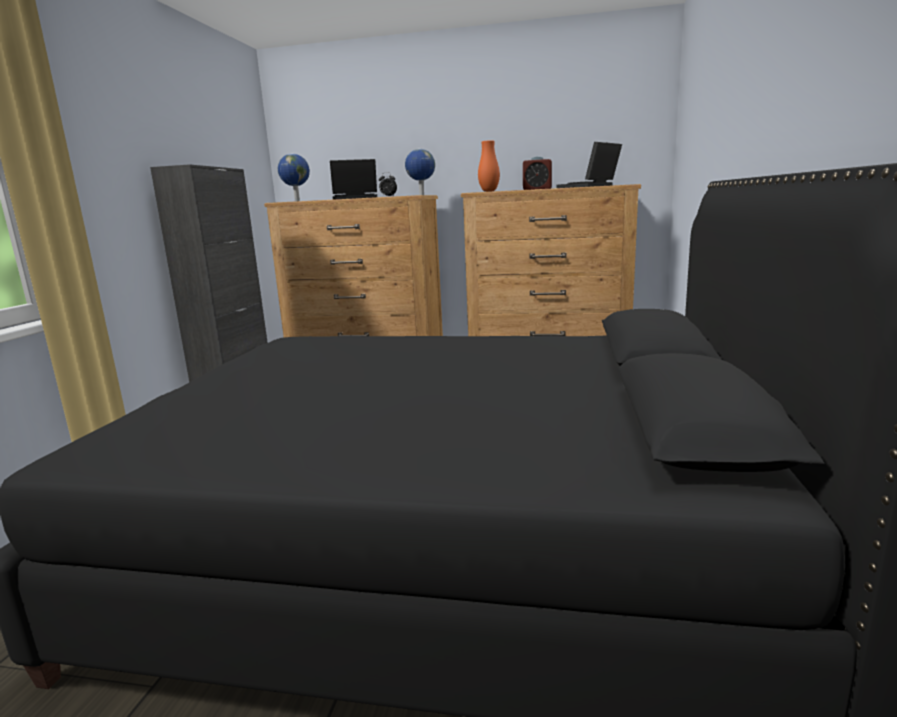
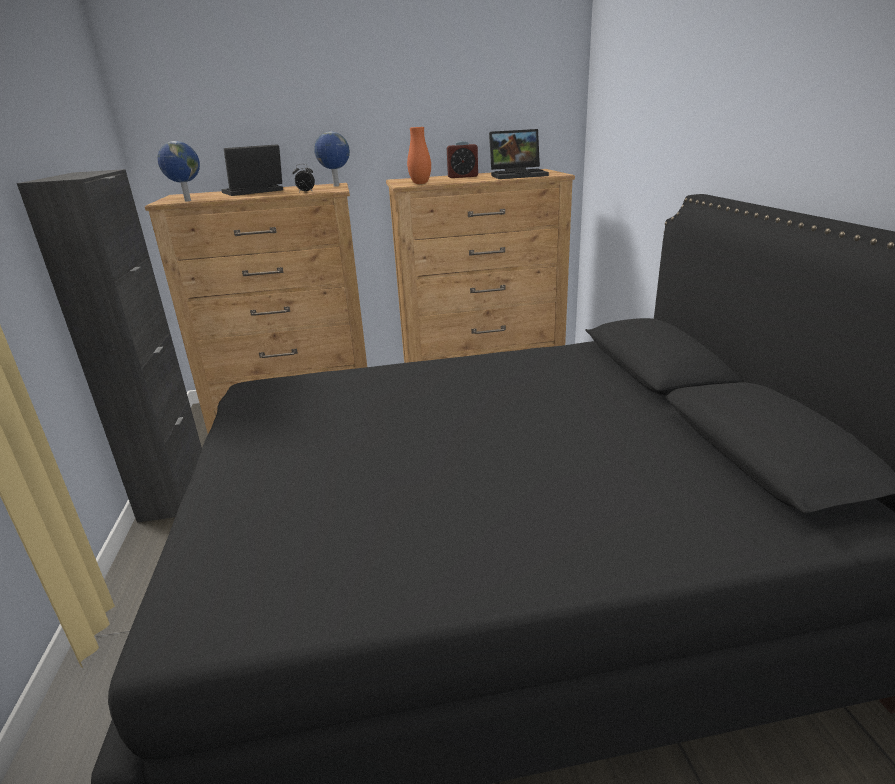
camera: 20 degrees left, 10 degrees up
laptop [556,142,622,188] -> laptop turned 120 degrees counterclockwise [489,129,549,179]

